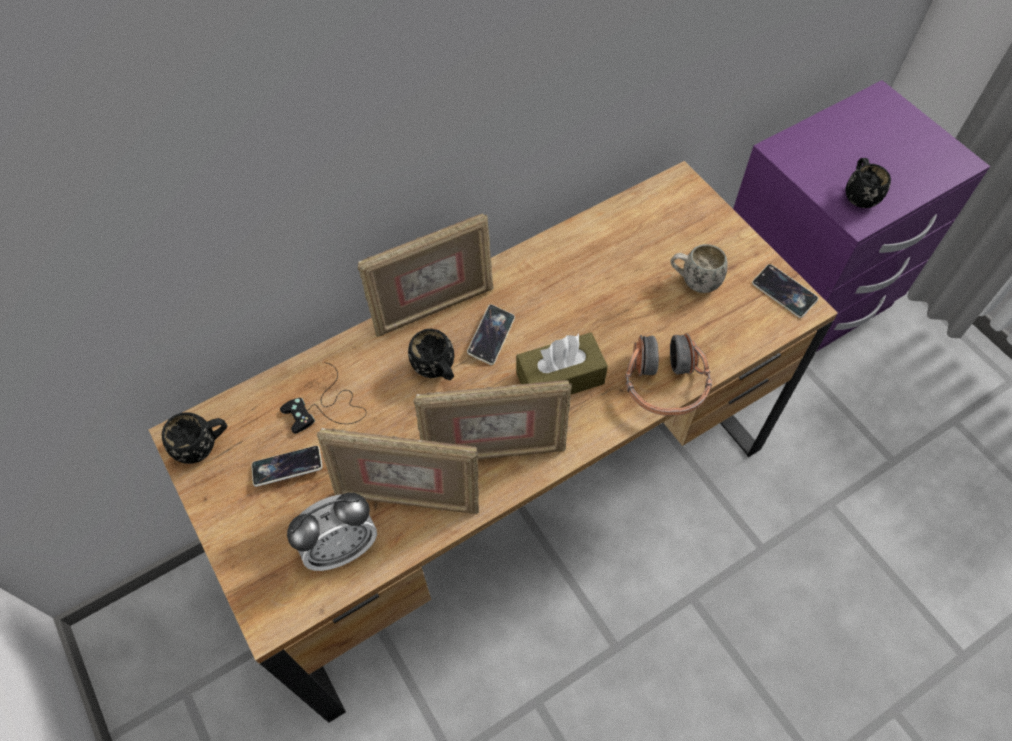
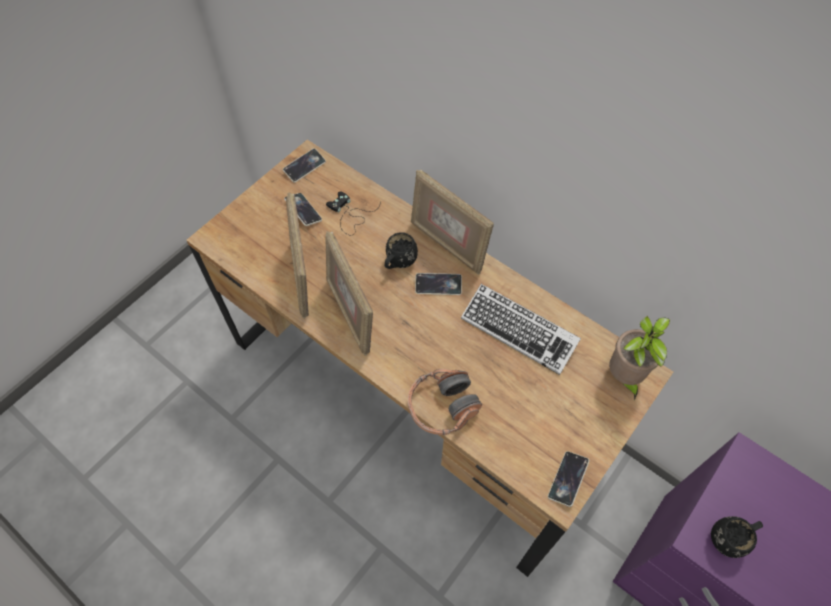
camera: 70 degrees right, 0 degrees up
black mug [162,412,227,464] -> phone [283,148,326,183]
alarm clock [287,493,377,571] -> none
brown tissue box [516,332,608,394] -> none
white mug [671,244,728,293] -> none
none -> keyboard [461,284,581,375]
none -> potted plant [609,316,670,400]

